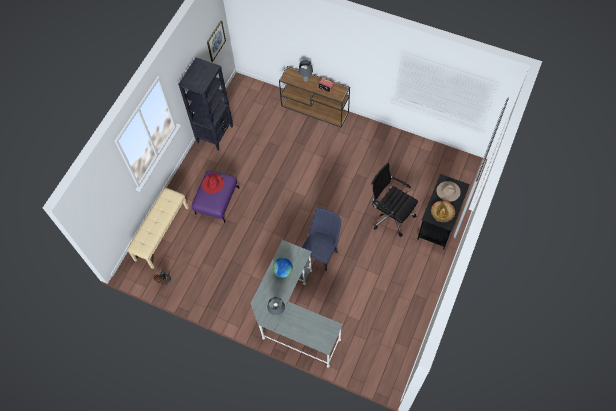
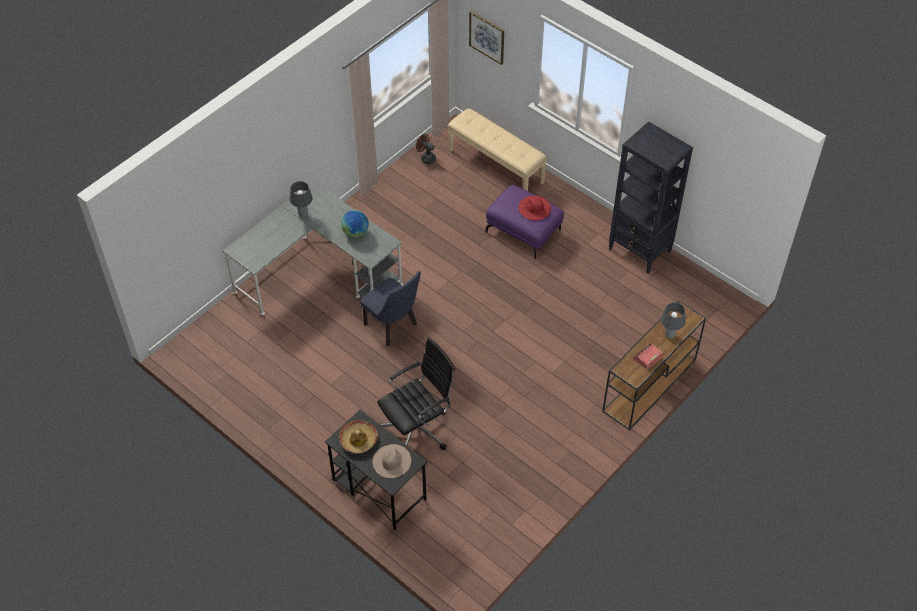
camera: 105 degrees right, 10 degrees down
picture [207,21,226,62] -> picture moved to [469,11,504,65]

